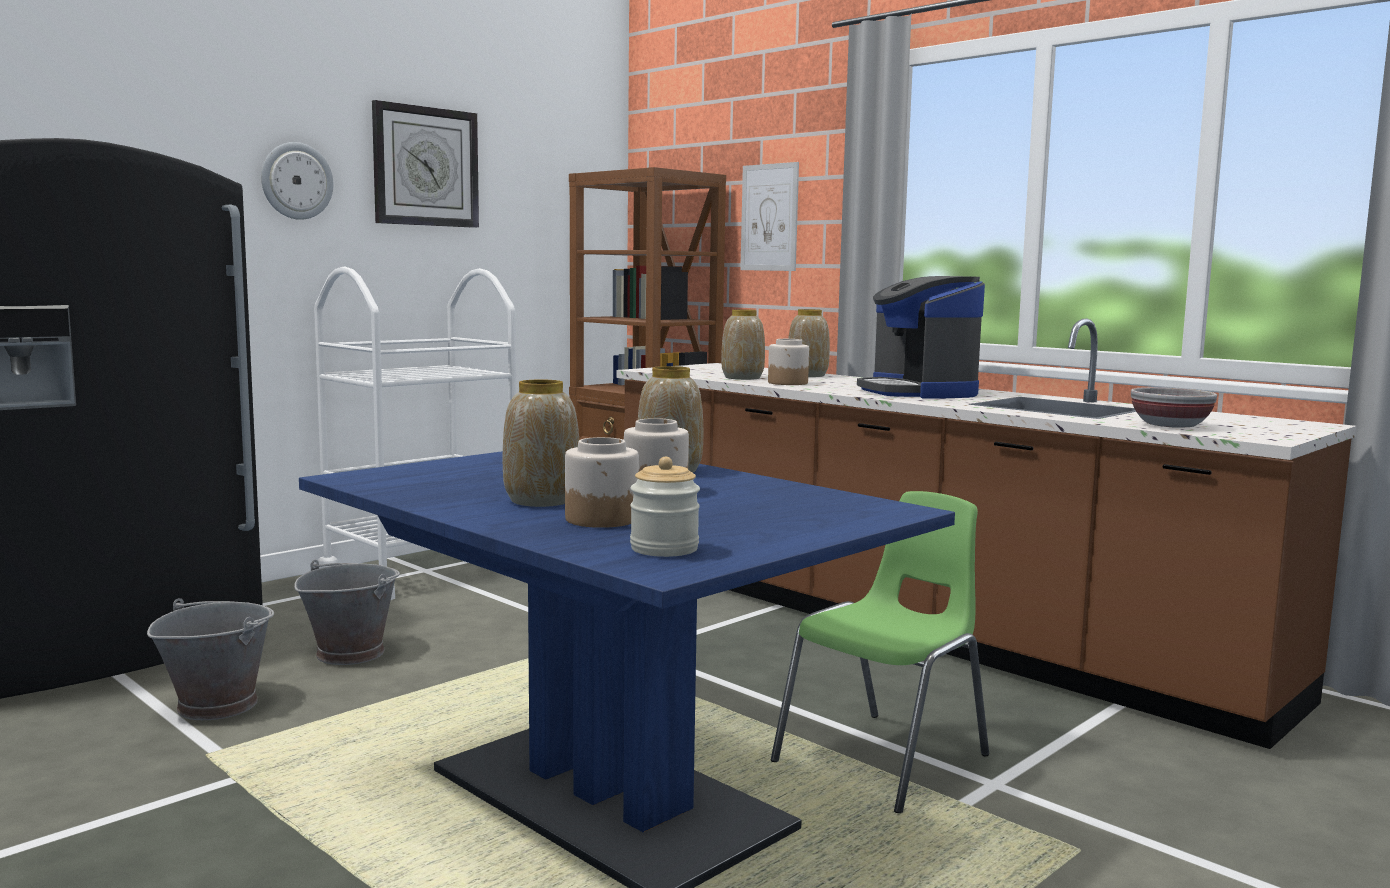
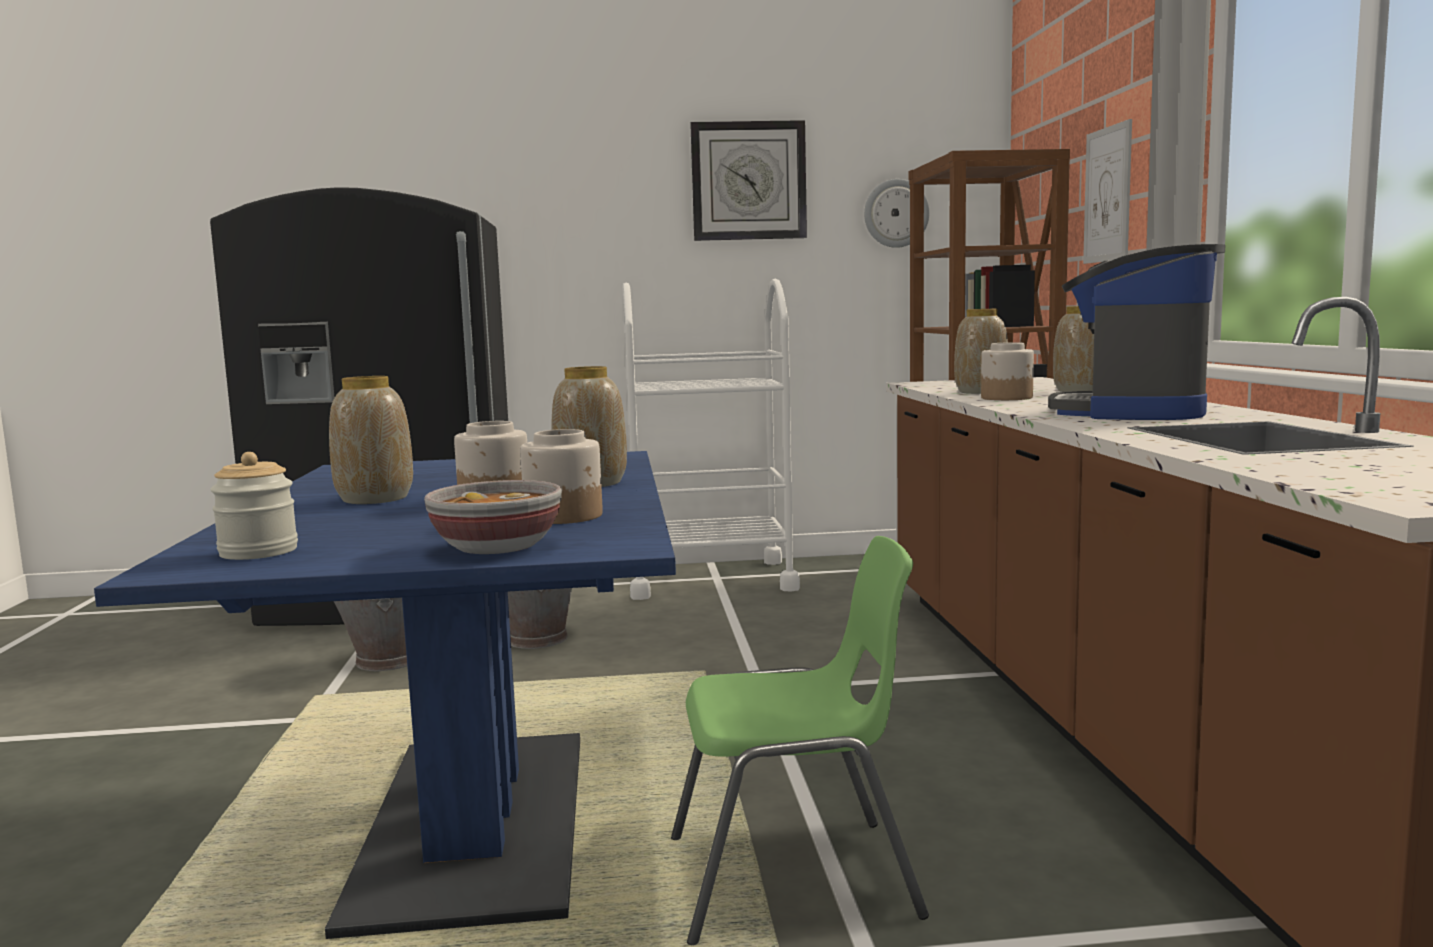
camera: 40 degrees right, 0 degrees up
wall clock [261,142,333,220] -> wall clock moved to [864,179,930,248]
jar [565,437,639,528] -> jar moved to [520,429,603,524]
bowl [1131,387,1217,428] -> bowl moved to [424,480,562,554]

